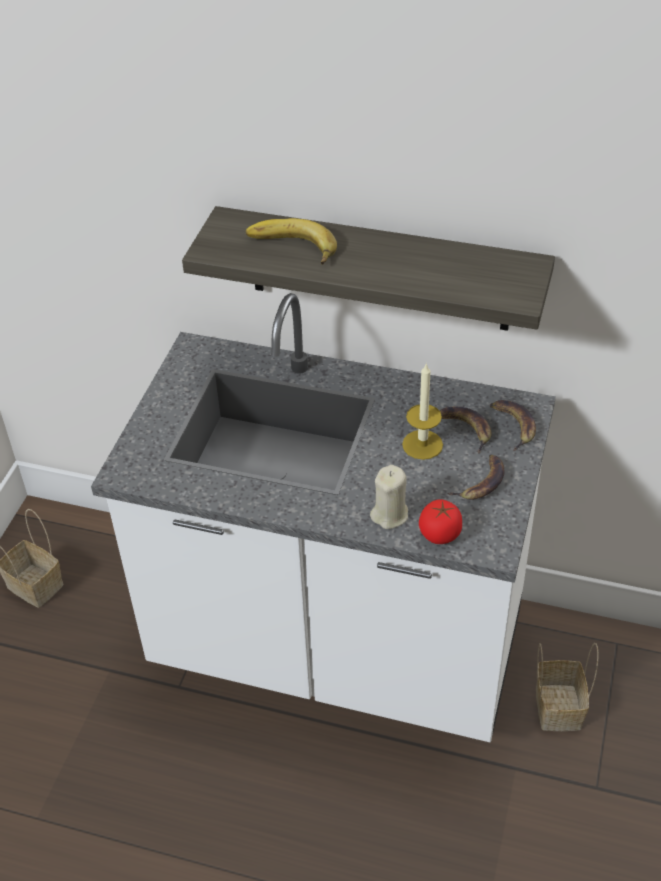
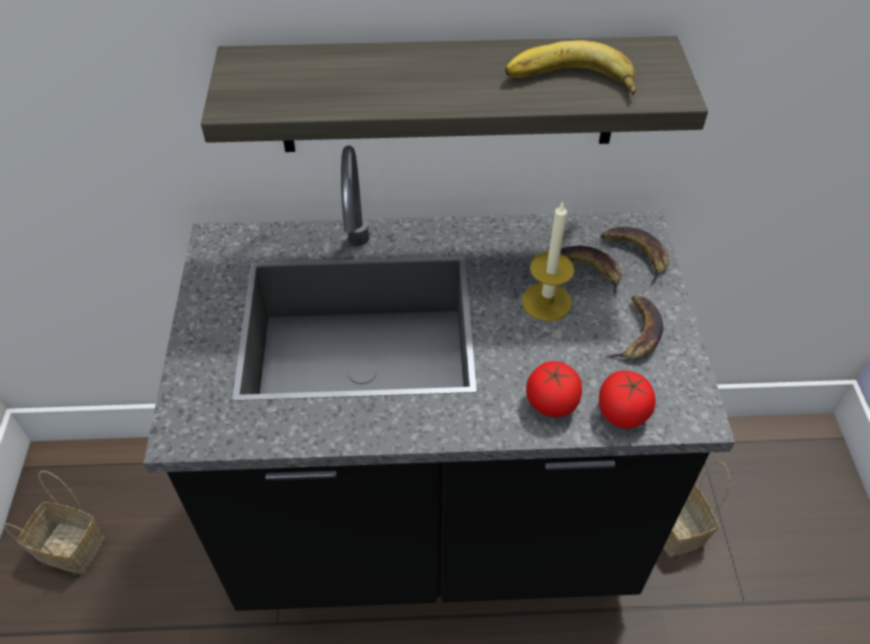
camera: 20 degrees left, 5 degrees up
white counter [91,293,556,742] -> black counter [143,146,735,611]
banana [246,218,337,265] -> banana moved to [505,40,636,96]
beige candle [370,465,408,529] -> tomato [526,361,582,417]

